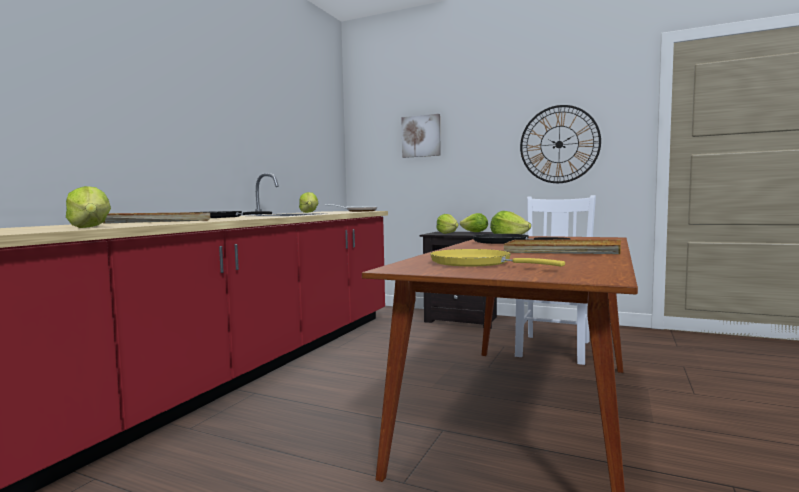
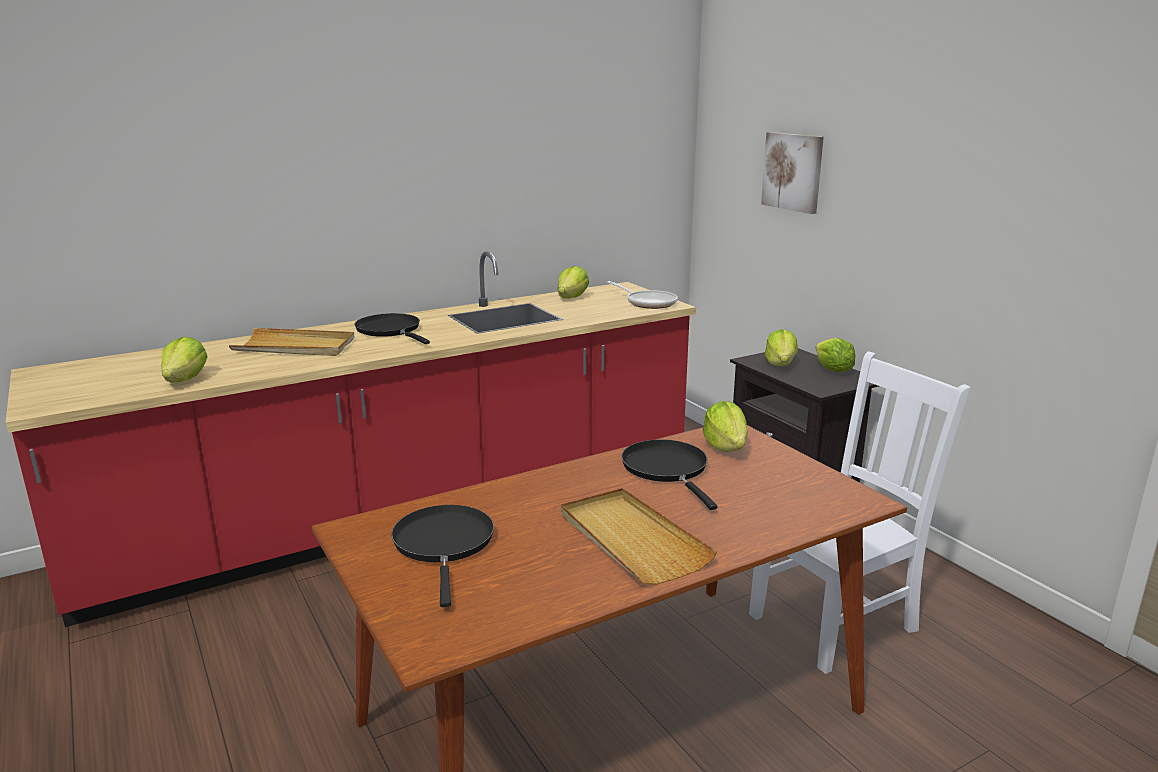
camera: 35 degrees right, 15 degrees up
yellow frying pan [430,249,565,266] -> black frying pan [391,505,494,607]
wall clock [520,105,601,183] -> none

